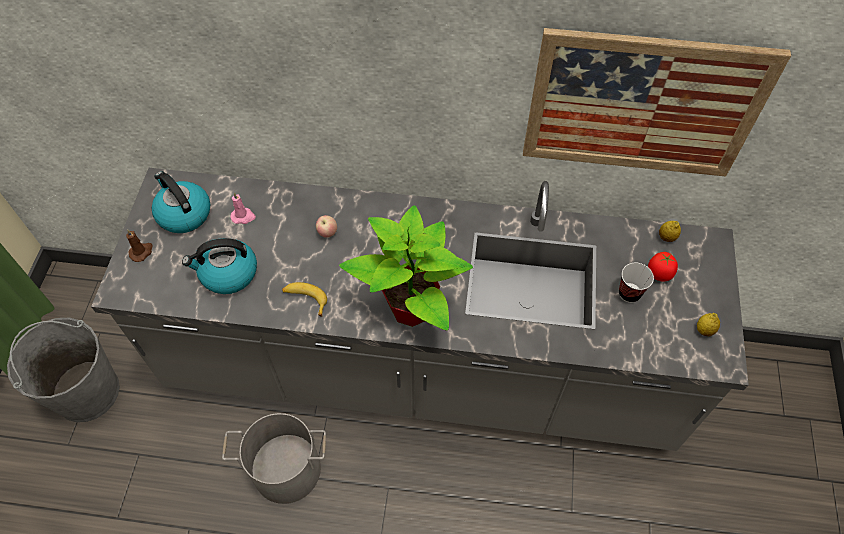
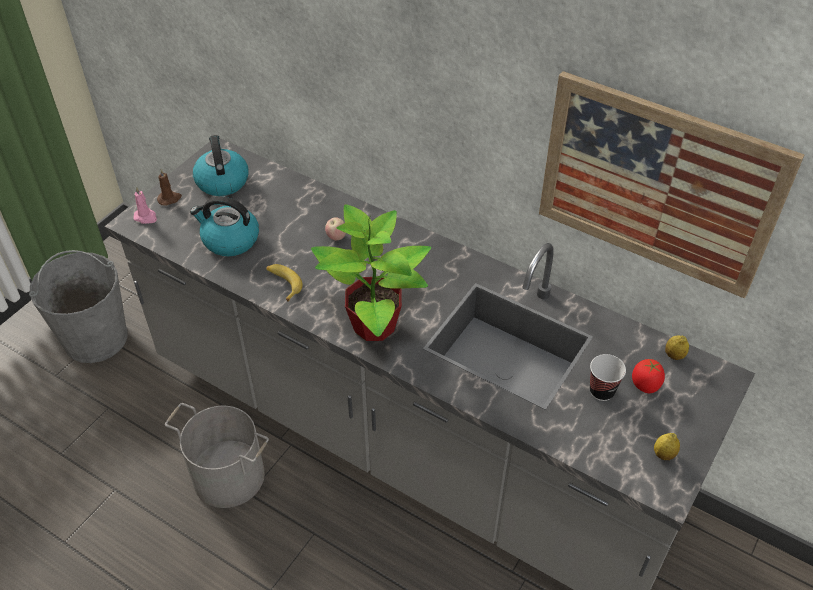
camera: 25 degrees right, 10 degrees down
pink candle [231,192,256,224] -> pink candle moved to [133,187,157,224]

